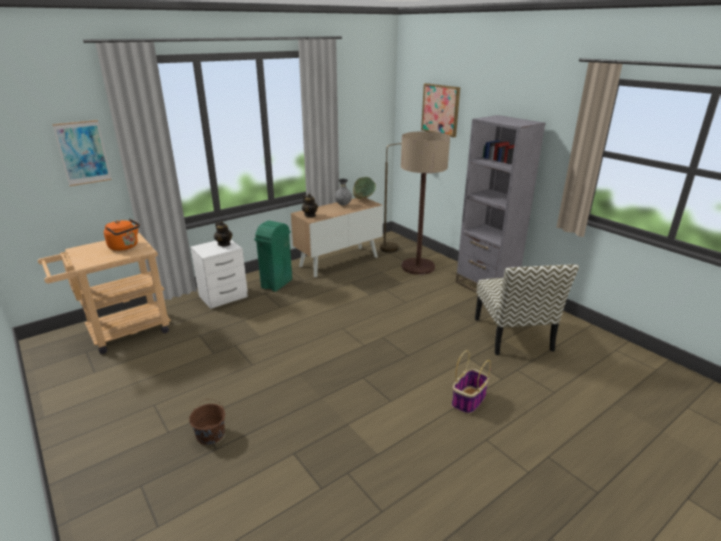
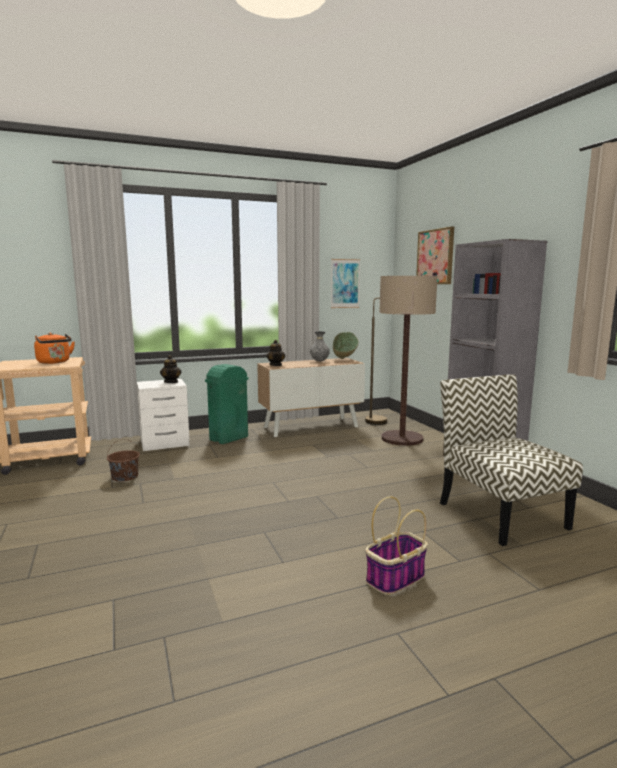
camera: 15 degrees right, 15 degrees down
picture [52,120,112,186] -> picture moved to [331,259,360,308]
brown bucket [189,399,225,445] -> brown bucket moved to [107,439,140,482]
chair [475,264,579,355] -> chair turned 150 degrees clockwise [440,374,583,546]

